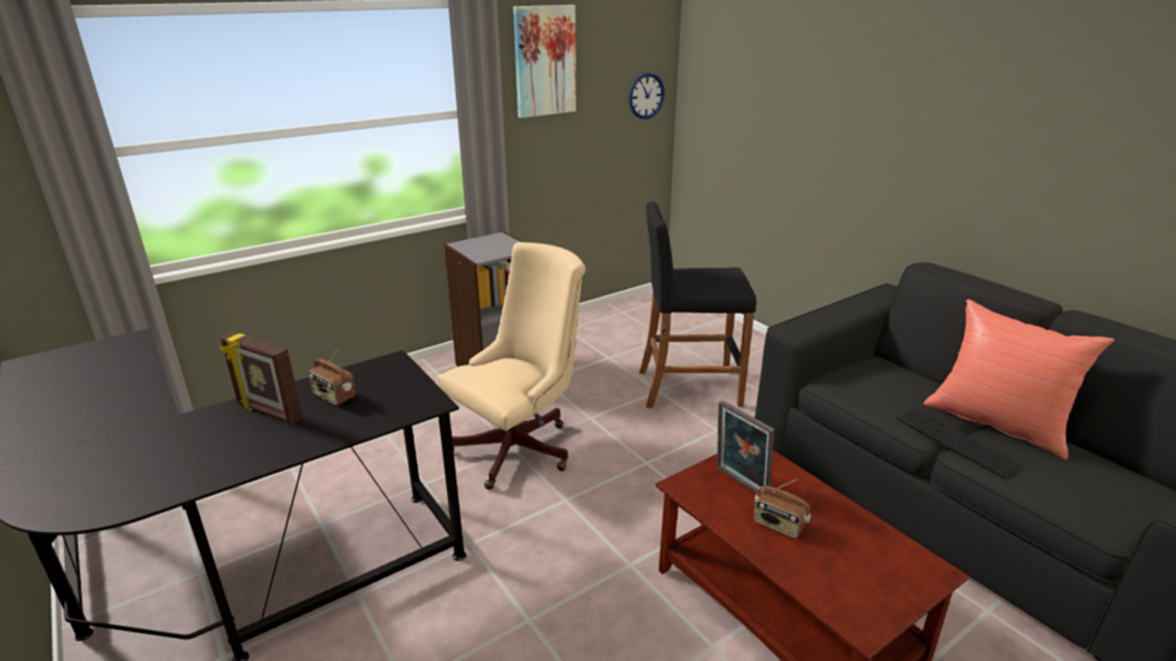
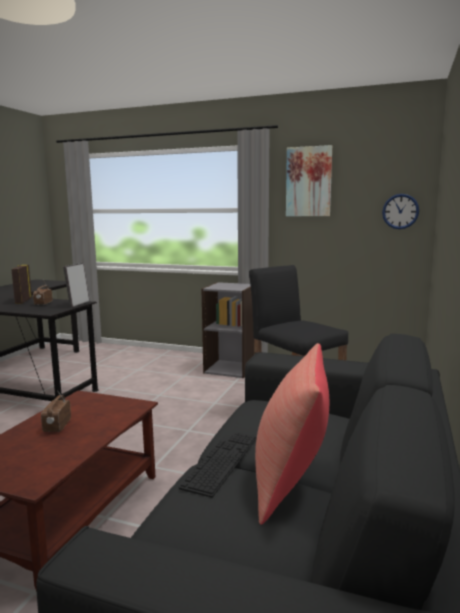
camera: 55 degrees right, 15 degrees down
beige office chair [437,242,586,490] -> none
picture frame [717,400,775,493] -> picture frame moved to [63,263,90,308]

